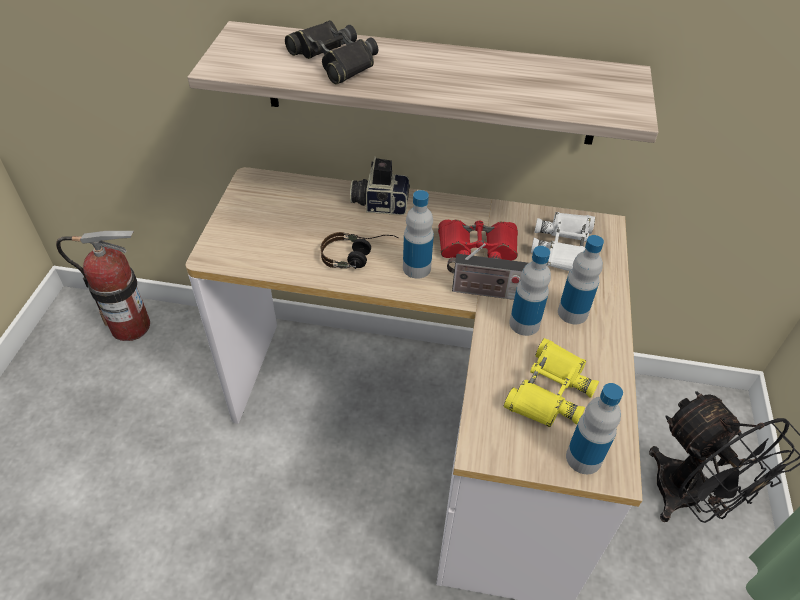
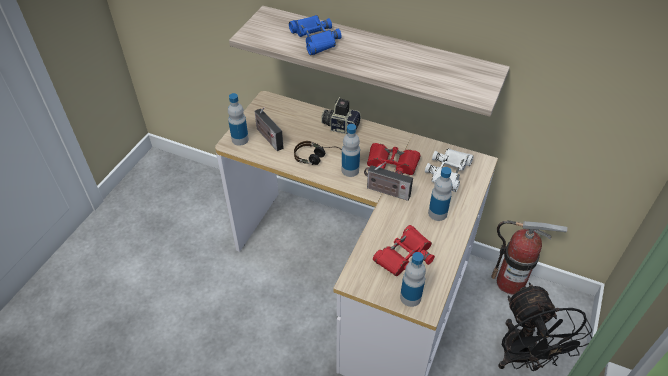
camera: 15 degrees right, 0 degrees up
fire extinguisher [56,231,150,341] -> fire extinguisher moved to [491,221,568,295]
black binoculars [285,20,378,84] -> blue binoculars [289,15,342,55]
yellow binoculars [504,338,599,427] -> red binoculars [373,225,435,276]
bottle [509,246,551,336] -> bottle moved to [228,93,249,146]
none -> radio [255,107,284,151]

